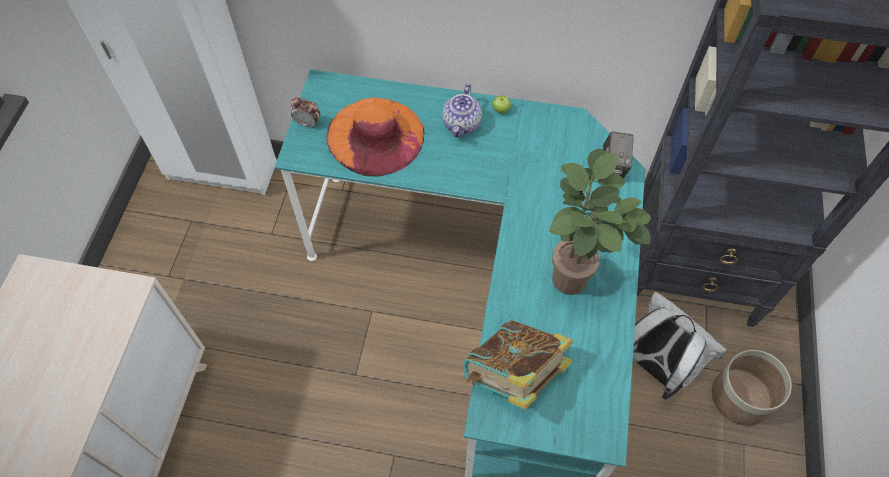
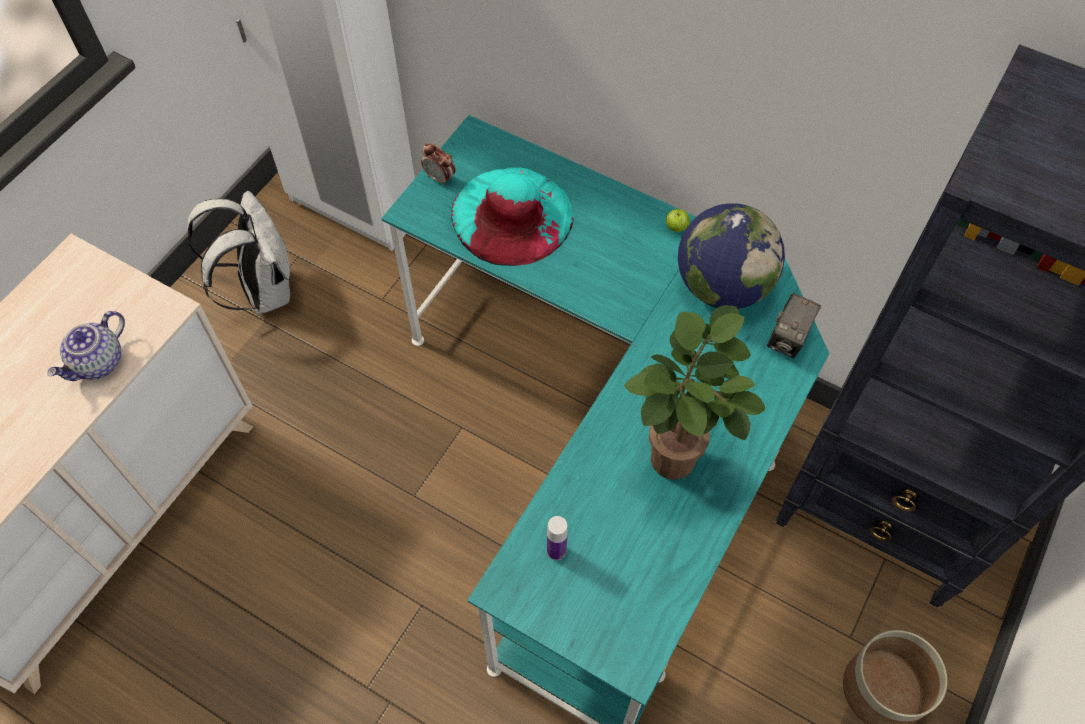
camera: 20 degrees right, 0 degrees up
orange hat [326,97,424,177] -> turquoise hat [451,167,574,266]
teapot [442,84,482,137] -> teapot moved to [47,311,125,381]
book [463,320,573,409] -> bottle [547,516,568,560]
white backpack [633,292,727,400] -> white backpack moved to [187,191,290,314]
none -> globe [678,203,785,309]

